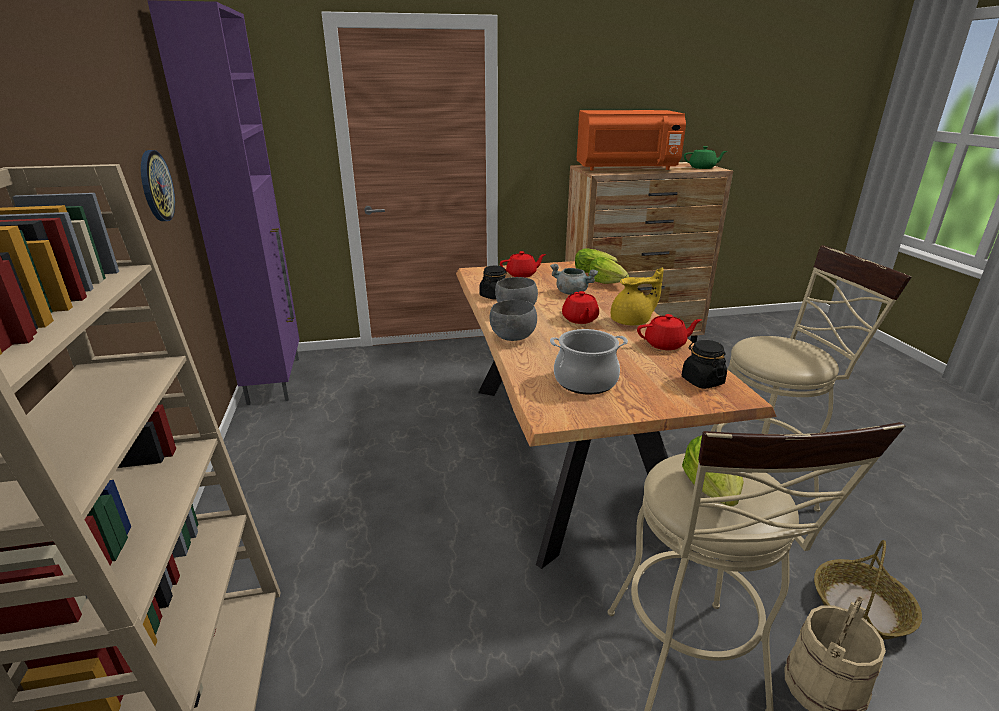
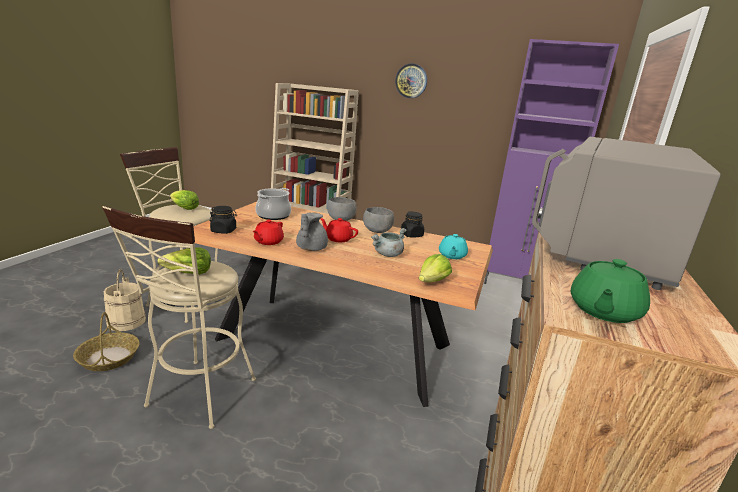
camera: 120 degrees right, 5 degrees down
wall clock [141,150,175,221] -> wall clock moved to [395,63,427,98]
red teapot [500,251,546,278] -> turquoise teapot [439,234,468,259]
orange microwave [577,110,686,170] -> grey microwave [532,136,721,290]
lettuce [588,257,629,284] -> lettuce moved to [158,248,211,274]
yellow teapot [611,268,664,325] -> grey teapot [296,212,328,251]

